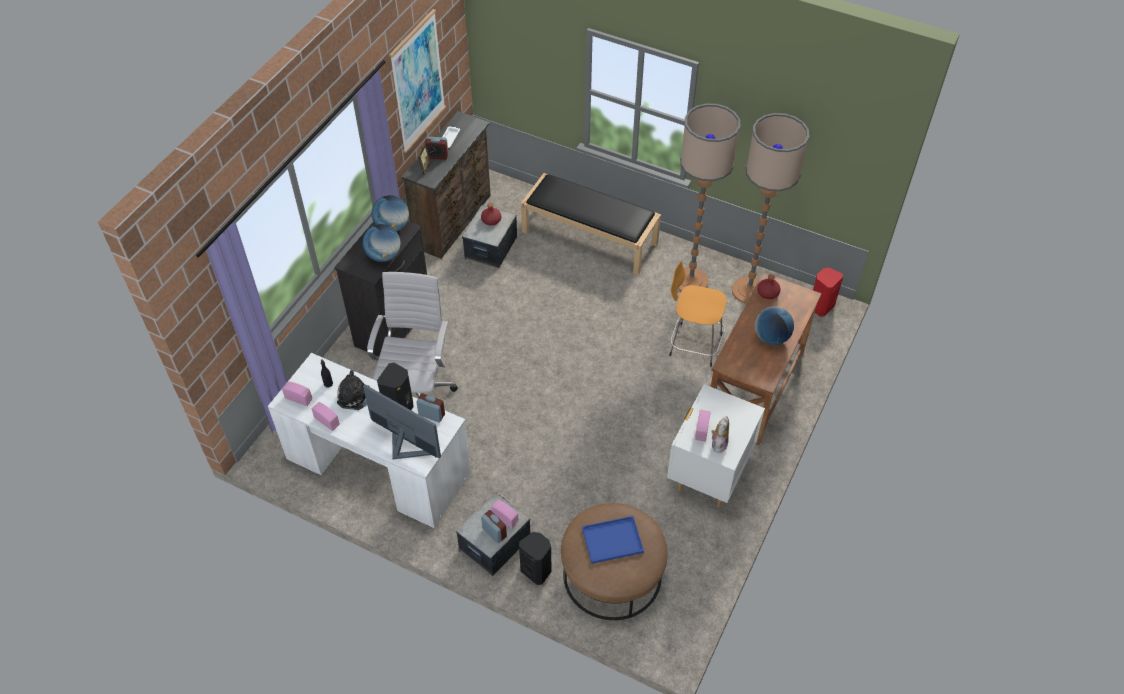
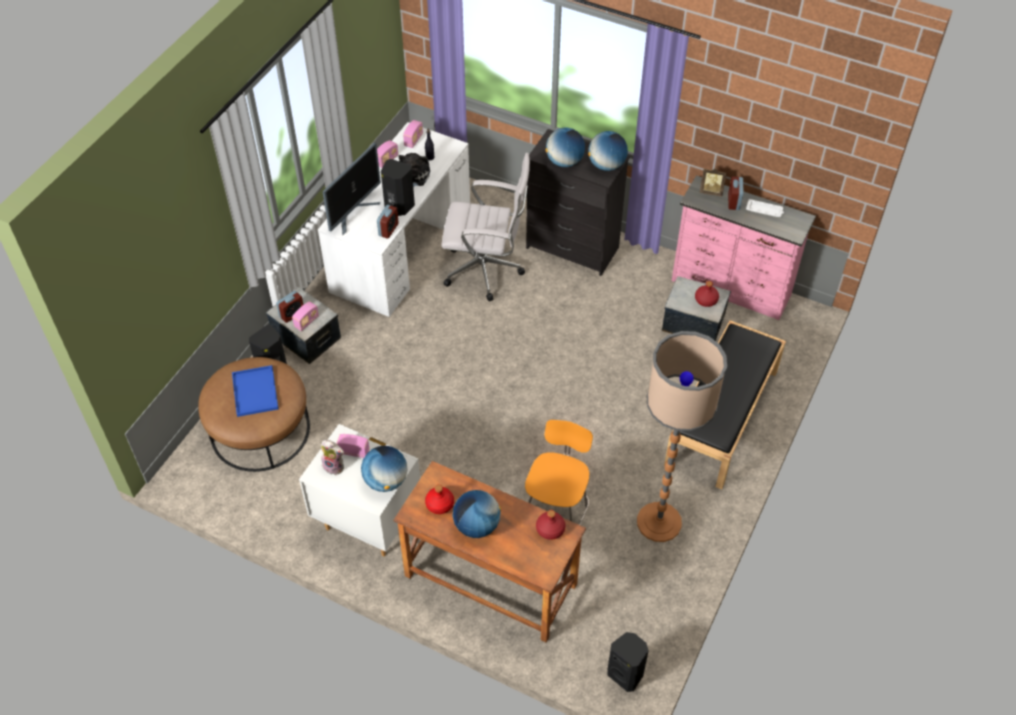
camera: 90 degrees right, 0 degrees up
picture [389,9,446,153] -> none
brown dresser [401,111,491,259] -> pink dresser [672,175,816,320]
floor lamp [732,113,809,304] -> none
red speaker [813,267,843,316] -> black speaker [607,632,649,692]
none -> globe [361,446,407,492]
none -> red bottle [425,485,454,514]

